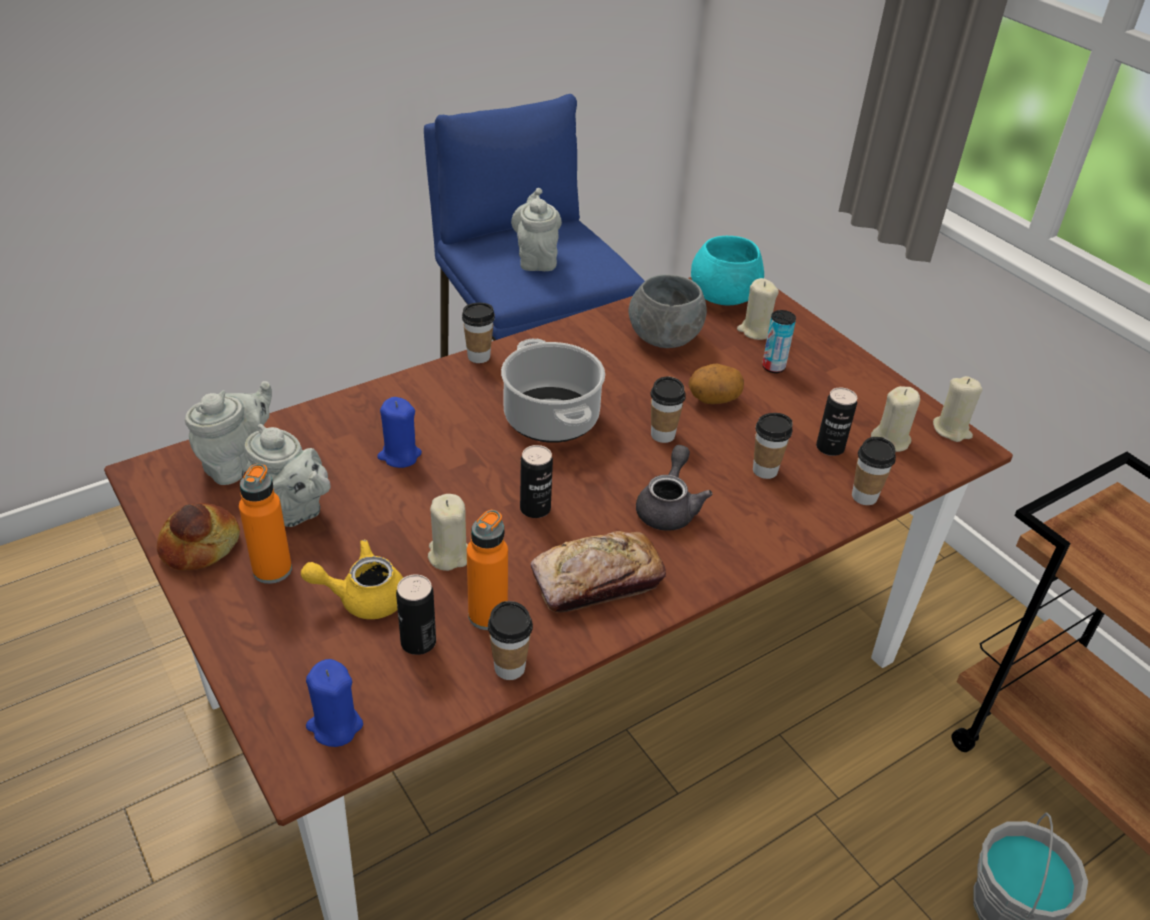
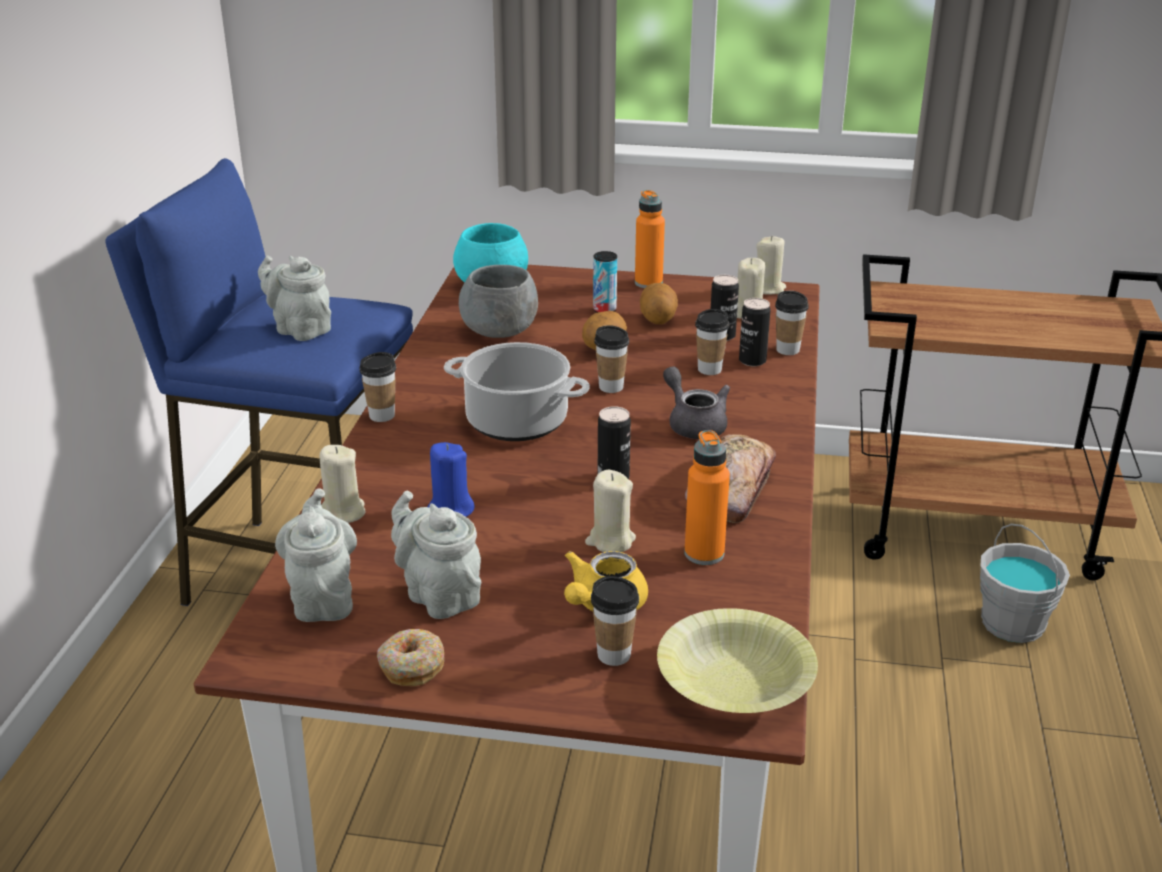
camera: 45 degrees left, 10 degrees down
bread [157,503,240,571] -> donut [377,629,444,686]
orange bottle [239,464,292,584] -> orange bottle moved to [635,190,665,288]
grey teapot [244,424,331,527] -> grey teapot turned 120 degrees counterclockwise [391,491,481,619]
blue candle [306,659,363,747] -> yellow bowl [657,608,818,713]
can [396,574,436,655] -> can moved to [739,298,771,367]
cup [488,601,533,680] -> cup moved to [591,576,639,666]
beige candle [737,278,779,340] -> beige candle moved to [320,445,366,523]
none -> potato [640,283,678,324]

